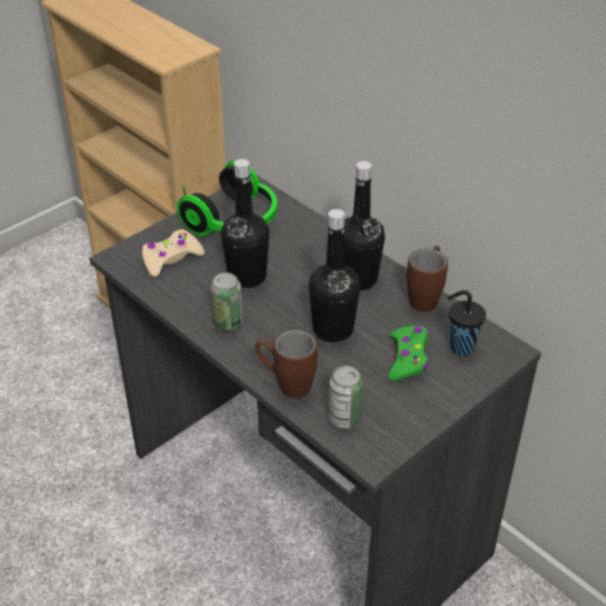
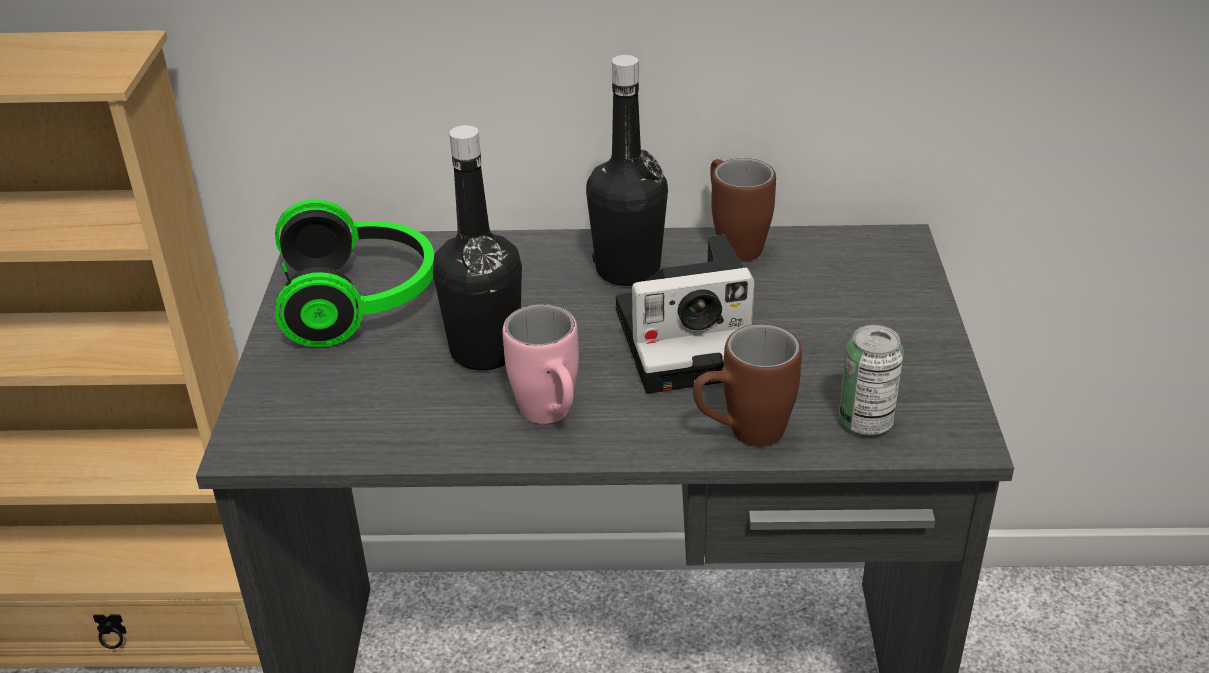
camera: 45 degrees left, 5 degrees down
beige game controller [141,229,205,277] -> none
can [211,273,243,331] -> pink mug [503,304,579,424]
black bottle [309,209,360,342] -> camera [616,235,754,394]
green game controller [388,326,429,381] -> none
black cup [447,290,486,355] -> none

